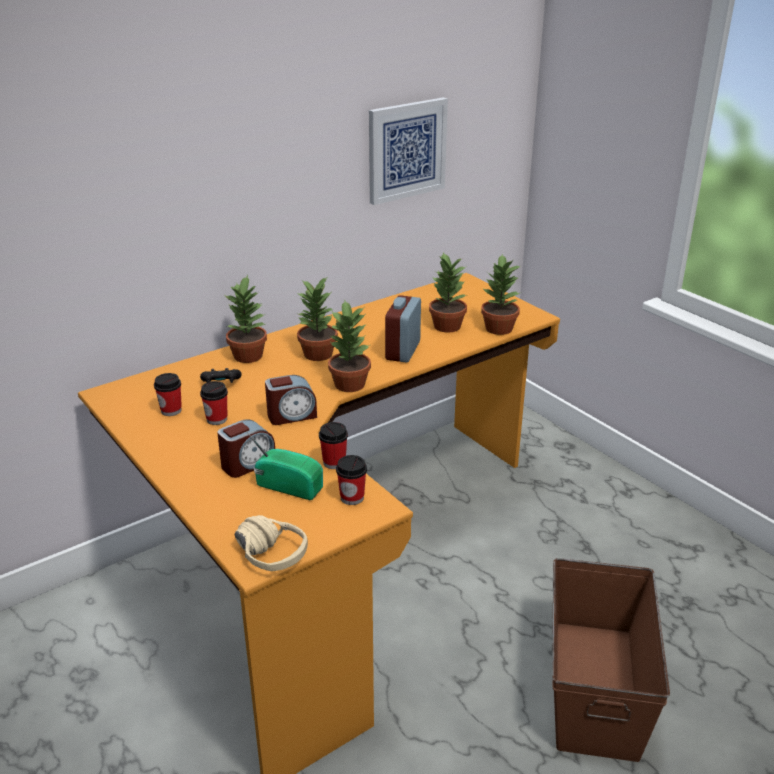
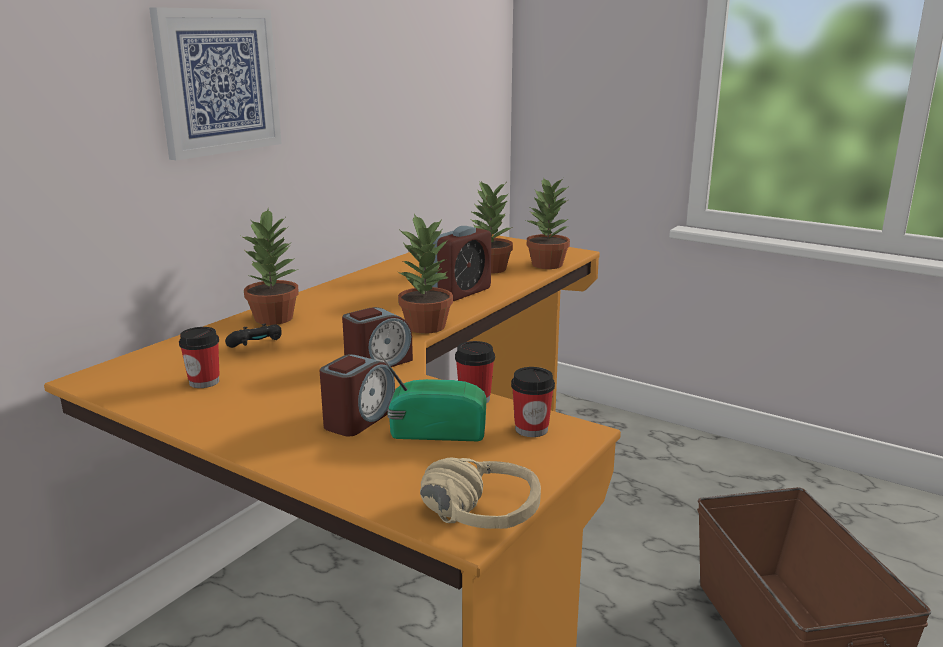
camera: 20 degrees left, 10 degrees down
cup [200,381,228,425] -> none
potted plant [297,276,338,361] -> none
picture [369,97,448,205] -> picture moved to [149,7,282,160]
alarm clock [385,295,421,363] -> alarm clock turned 135 degrees counterclockwise [432,226,491,301]

